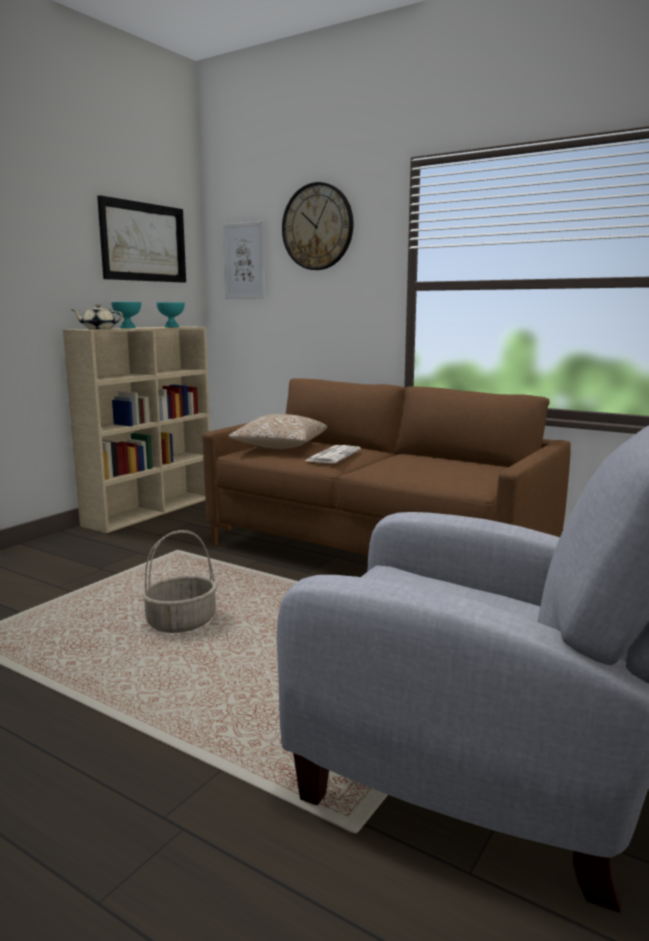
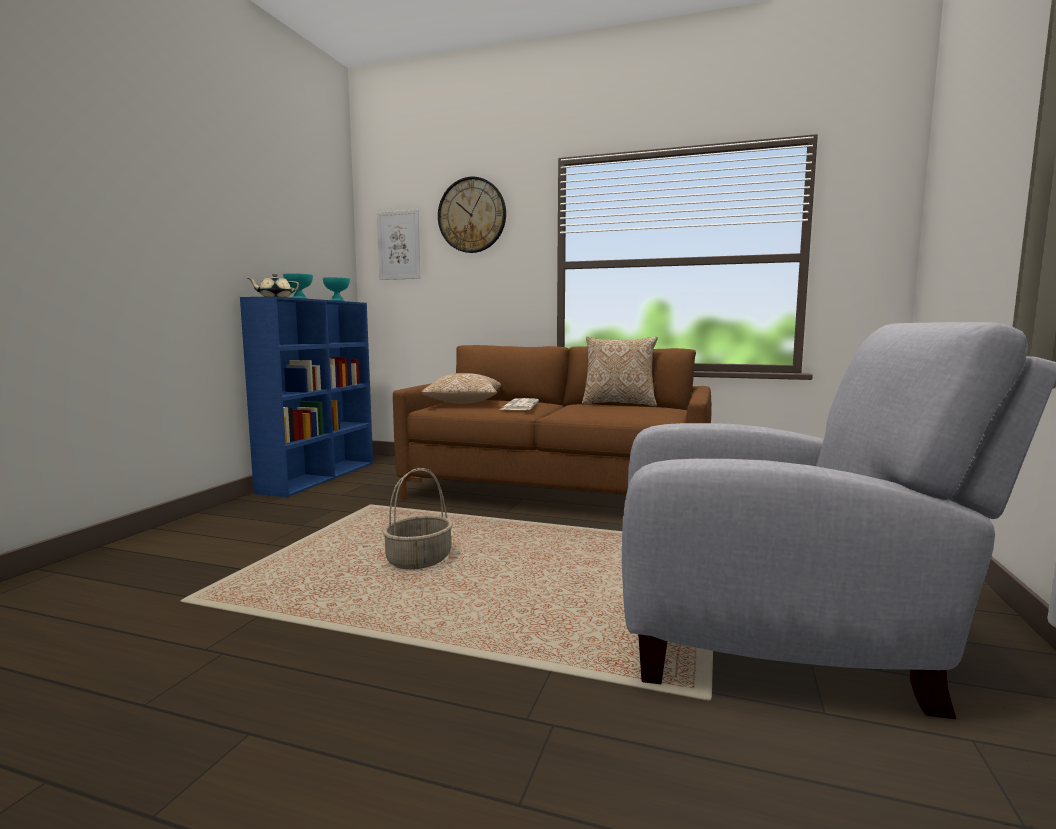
camera: 15 degrees left, 5 degrees down
beige bookcase [63,326,210,533] -> blue bookcase [240,296,373,497]
picture [97,195,186,283] -> none
none -> pillow [582,337,658,407]

